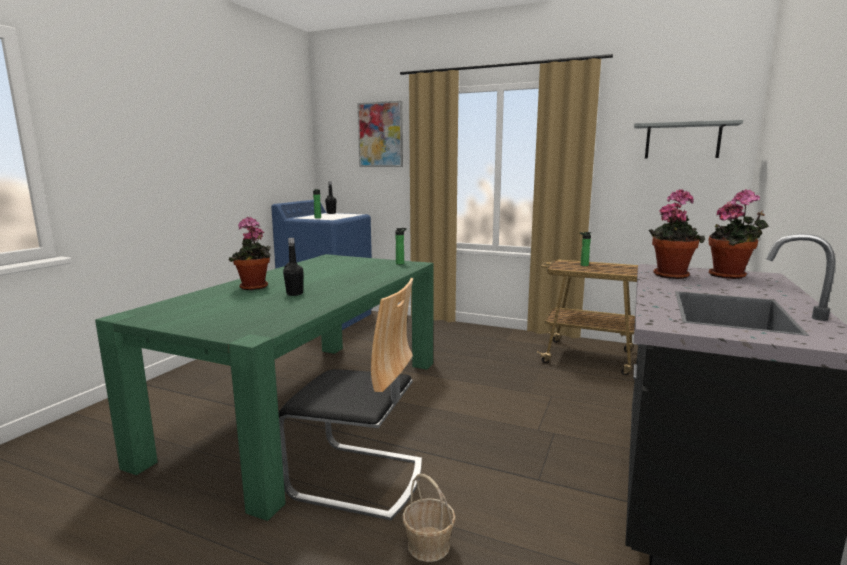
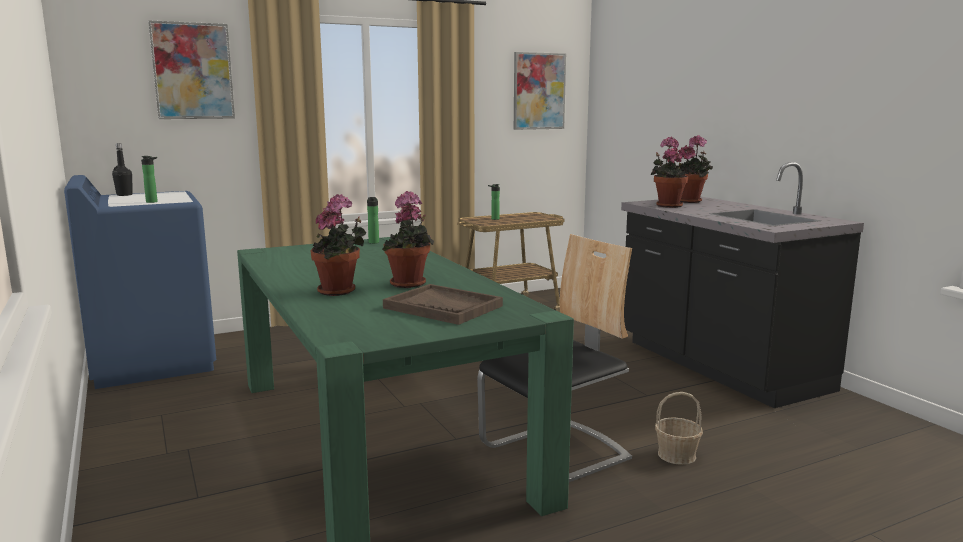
camera: 50 degrees left, 0 degrees up
black bottle [283,238,304,296] -> potted plant [382,191,434,288]
grey shelf [634,120,743,158] -> picture [514,52,566,130]
none -> brown tray [383,284,503,325]

